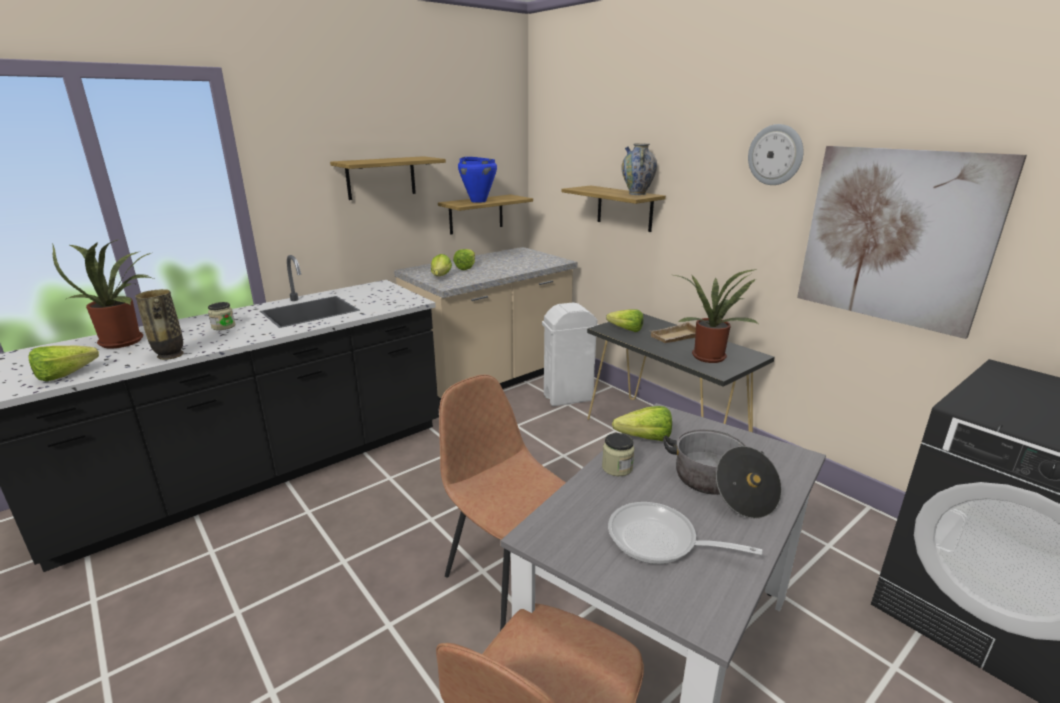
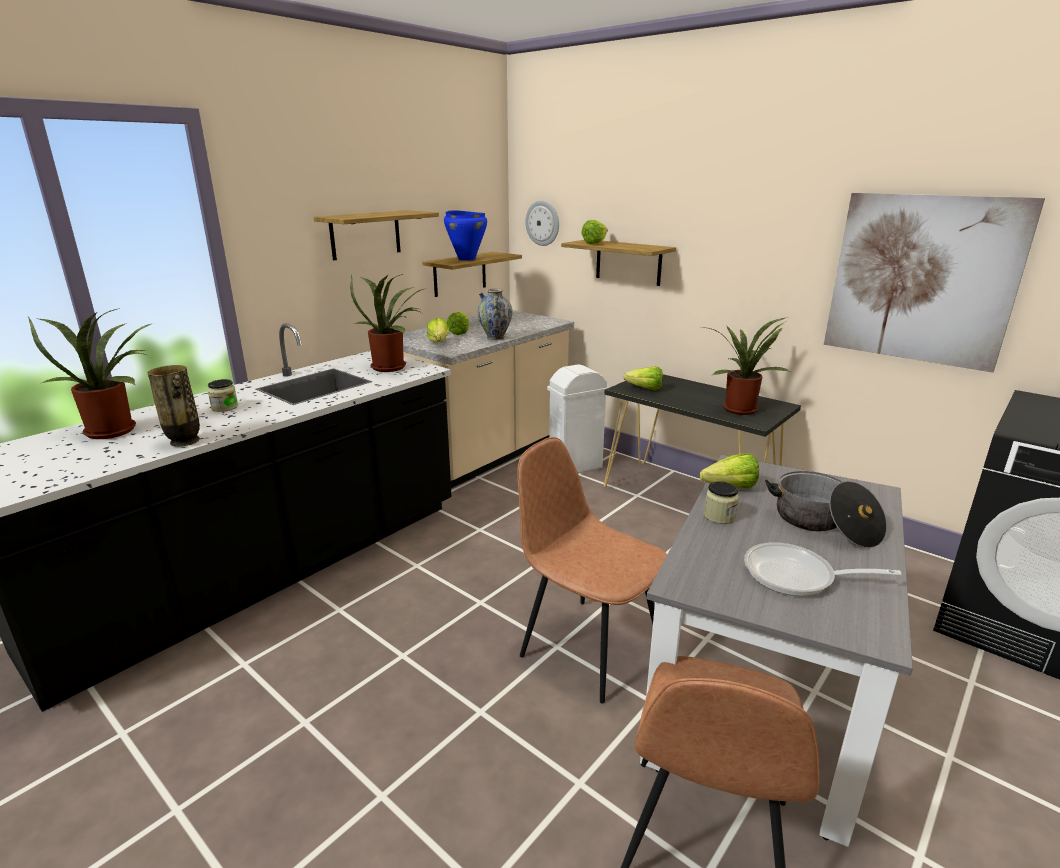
camera: 10 degrees left, 0 degrees up
lettuce [28,345,99,382] -> lettuce moved to [581,220,607,244]
vase [621,143,657,195] -> vase moved to [477,289,512,341]
beige tray [650,322,696,343] -> none
wall clock [748,124,804,185] -> wall clock moved to [525,200,559,246]
none -> potted plant [350,274,424,372]

